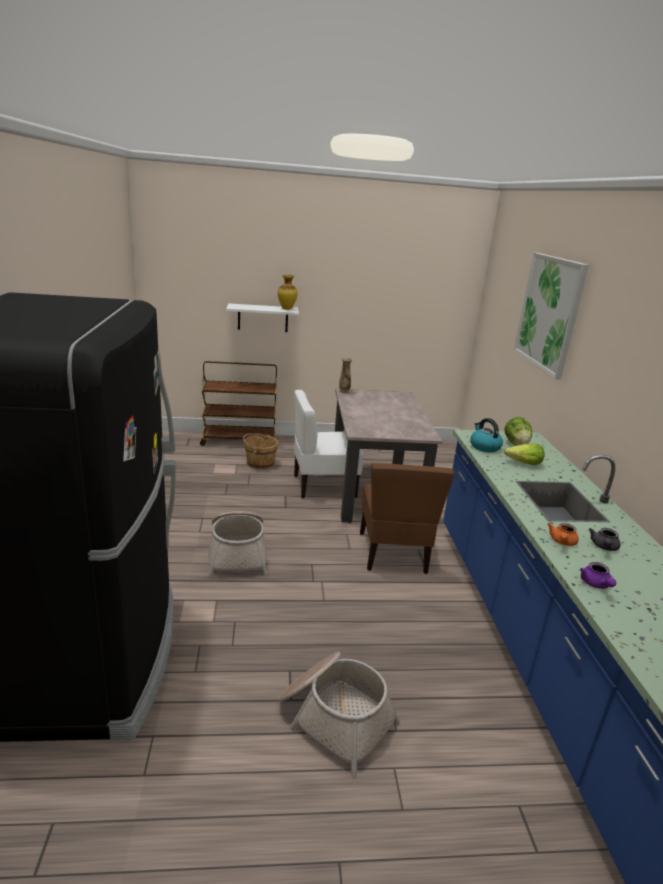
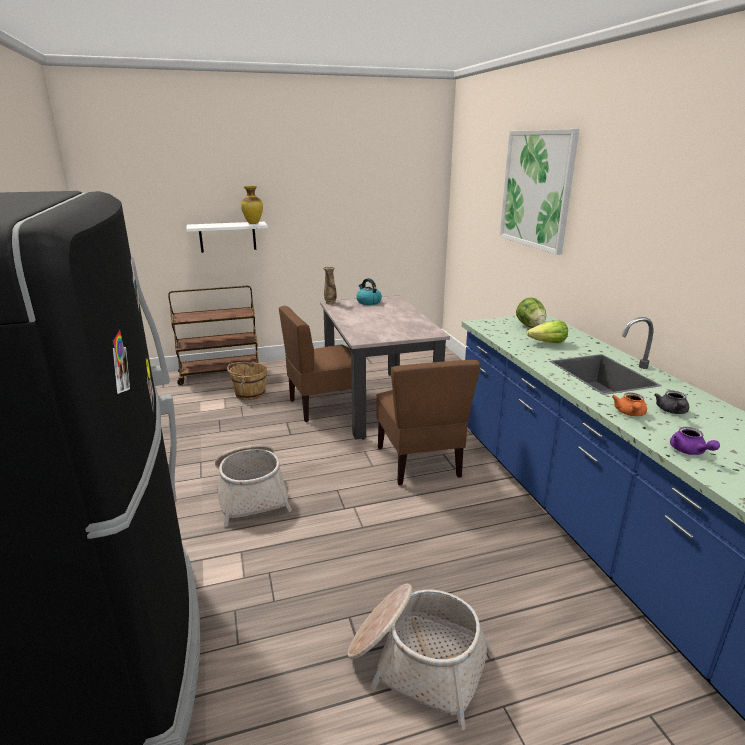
camera: 10 degrees left, 0 degrees up
white chair [294,389,364,498] -> brown chair [279,306,352,422]
kettle [470,418,503,452] -> kettle moved to [356,278,382,305]

